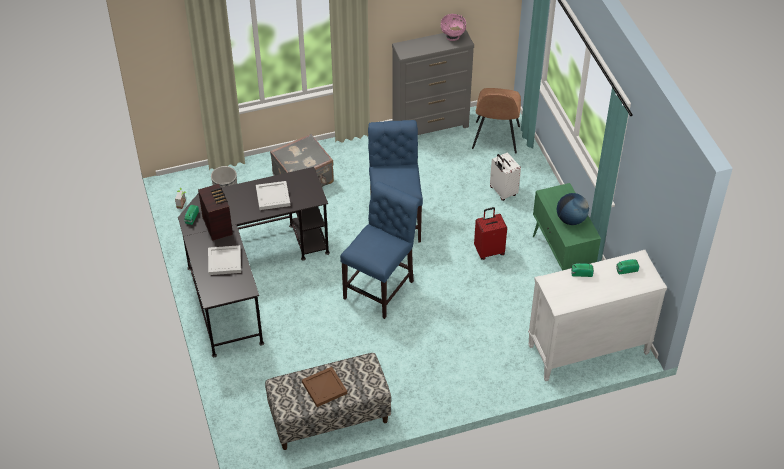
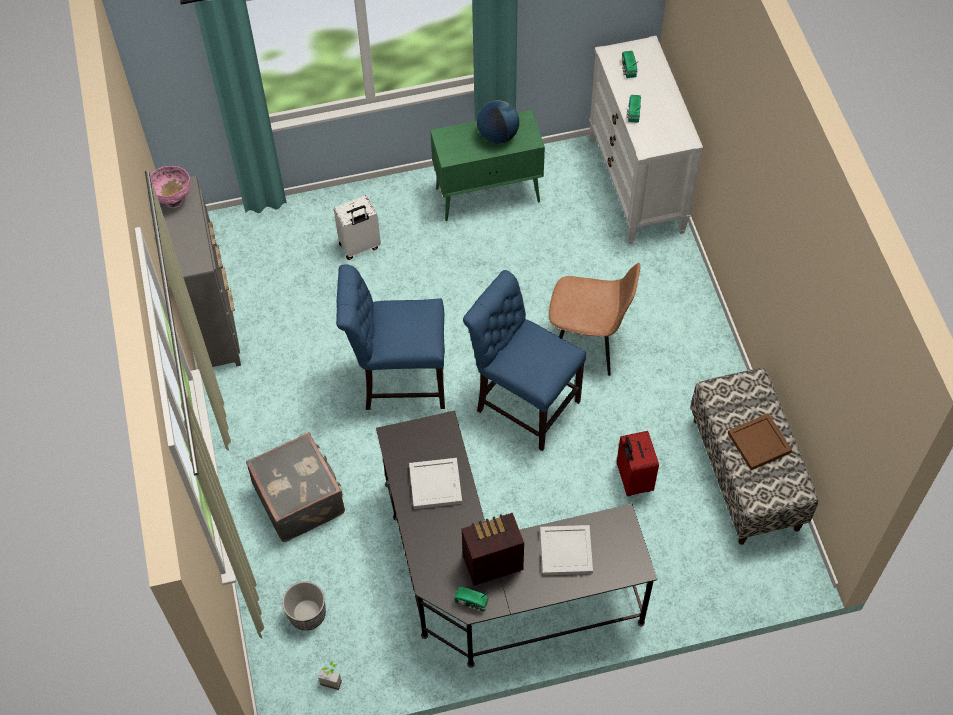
camera: 85 degrees left, 10 degrees up
brown chair [472,88,521,154] -> brown chair moved to [549,263,641,376]
red suitcase [474,207,507,260] -> red suitcase moved to [617,431,659,496]

